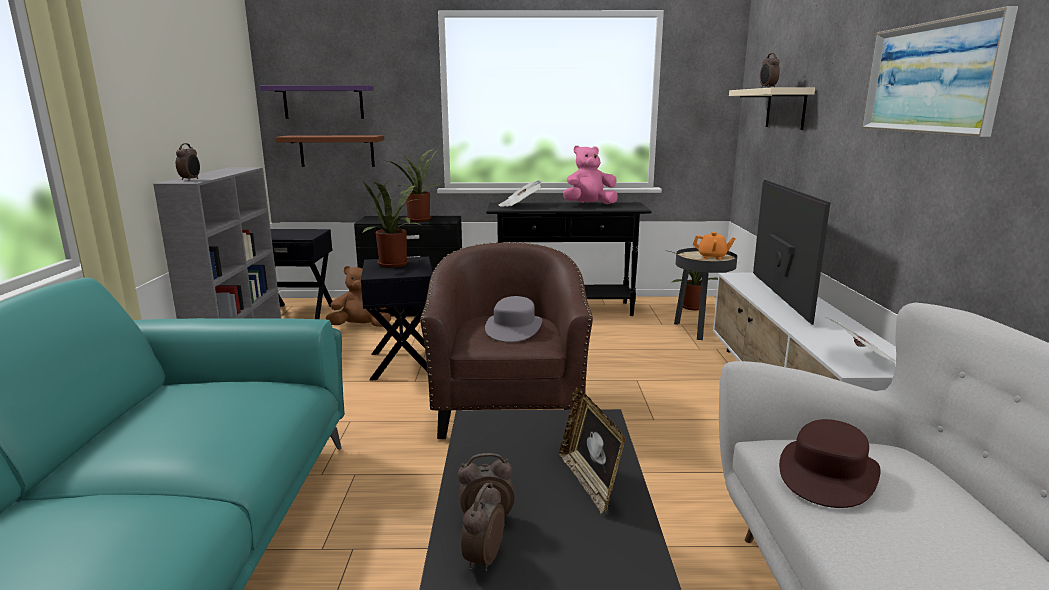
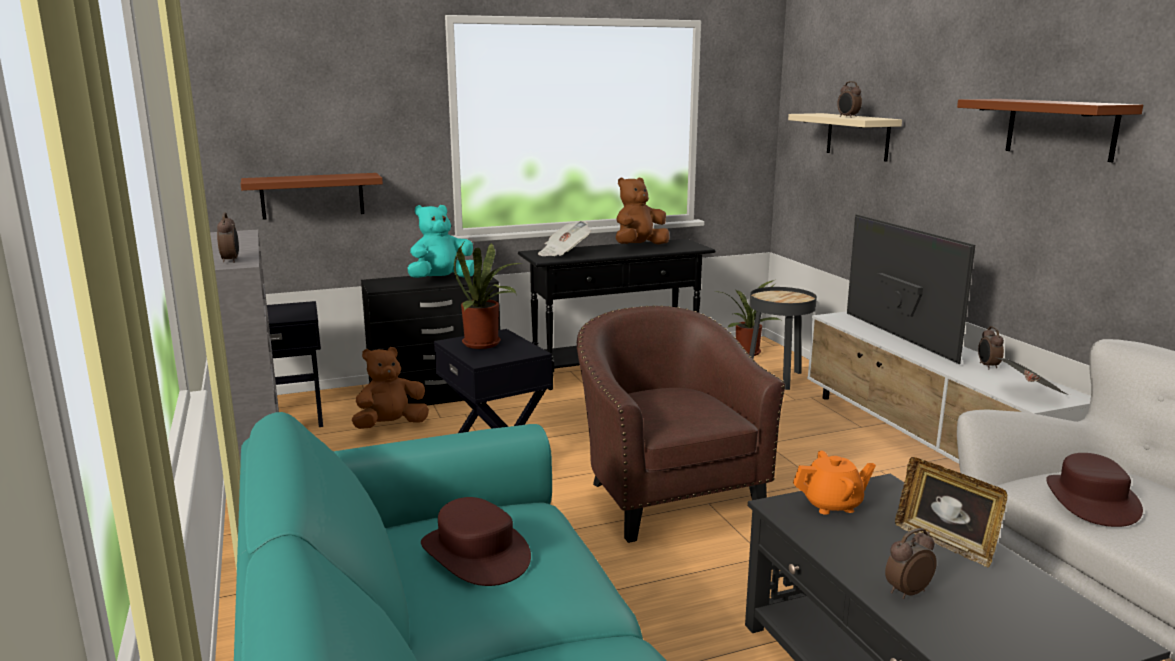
camera: 20 degrees left, 0 degrees up
purple shelf [260,85,374,119] -> none
potted plant [388,149,447,222] -> turquoise plush toy [407,205,474,278]
alarm clock [461,483,505,571] -> alarm clock moved to [978,326,1004,369]
grey hat [485,296,542,342] -> none
pink plush toy [563,145,618,204] -> brown plush toy [616,177,669,245]
orange teapot [693,232,736,260] -> orange teapot moved to [793,451,876,515]
picture [862,6,1018,137] -> brown shelf [957,99,1143,162]
none -> brown hat [421,497,531,586]

